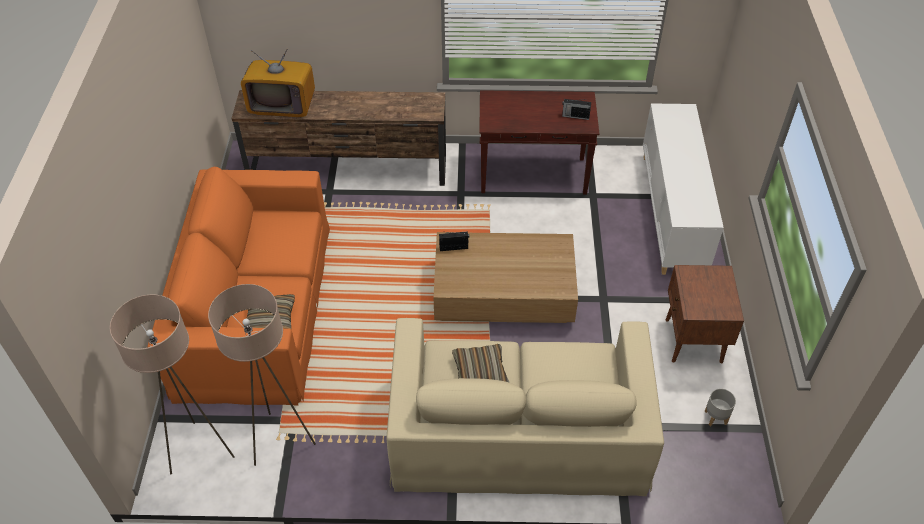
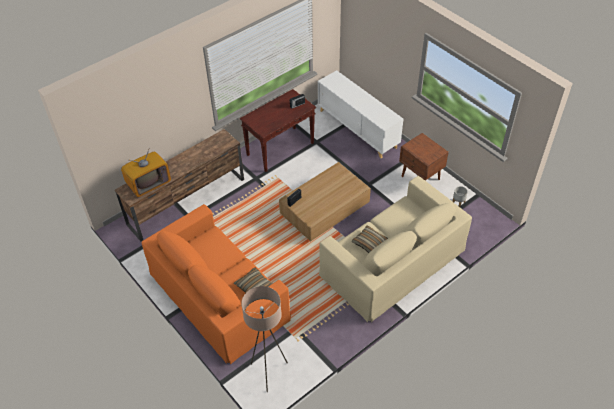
camera: 40 degrees left, 0 degrees up
beige floor lamp [208,284,316,466] -> none

